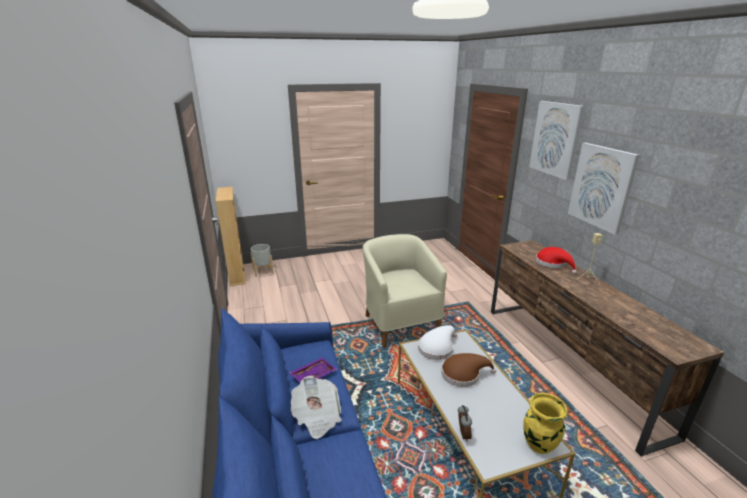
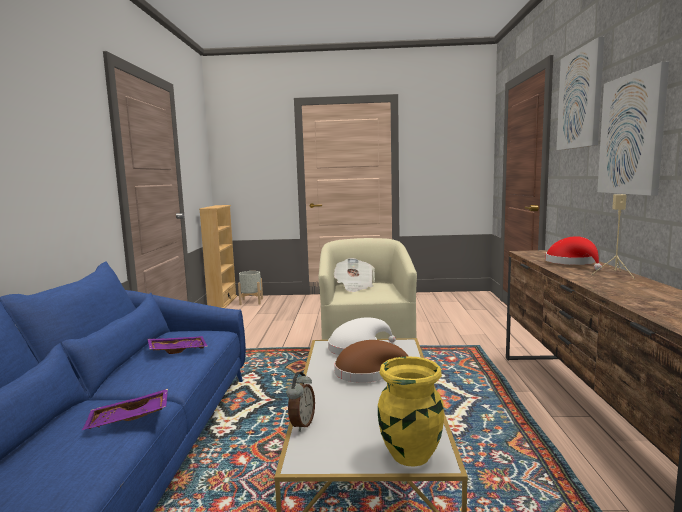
camera: 20 degrees right, 15 degrees down
newspaper [291,376,341,439] -> newspaper moved to [334,258,375,292]
none -> purple tray [82,389,168,430]

